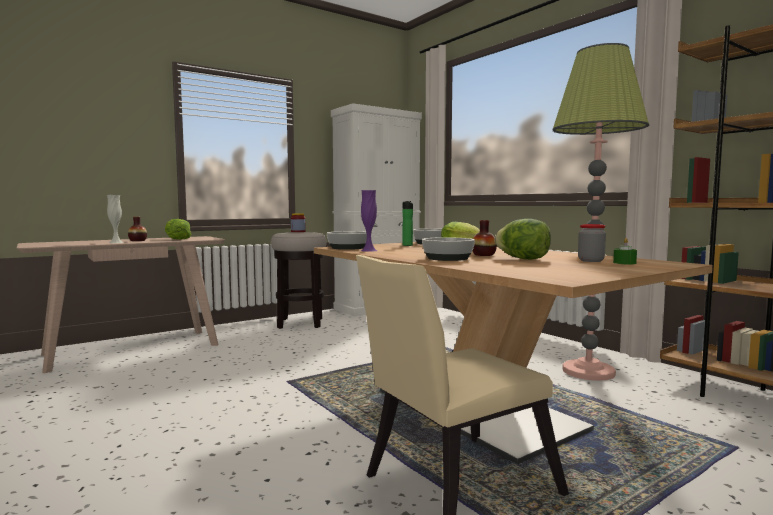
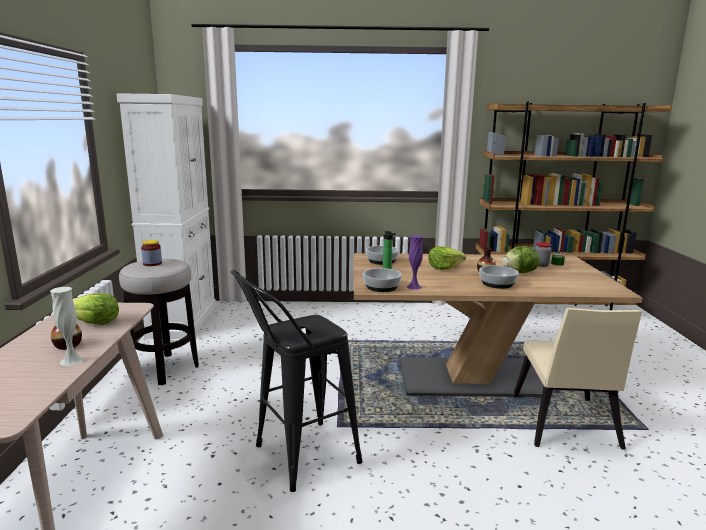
camera: 55 degrees left, 10 degrees up
floor lamp [553,43,649,381] -> none
none -> black stool [231,270,362,492]

